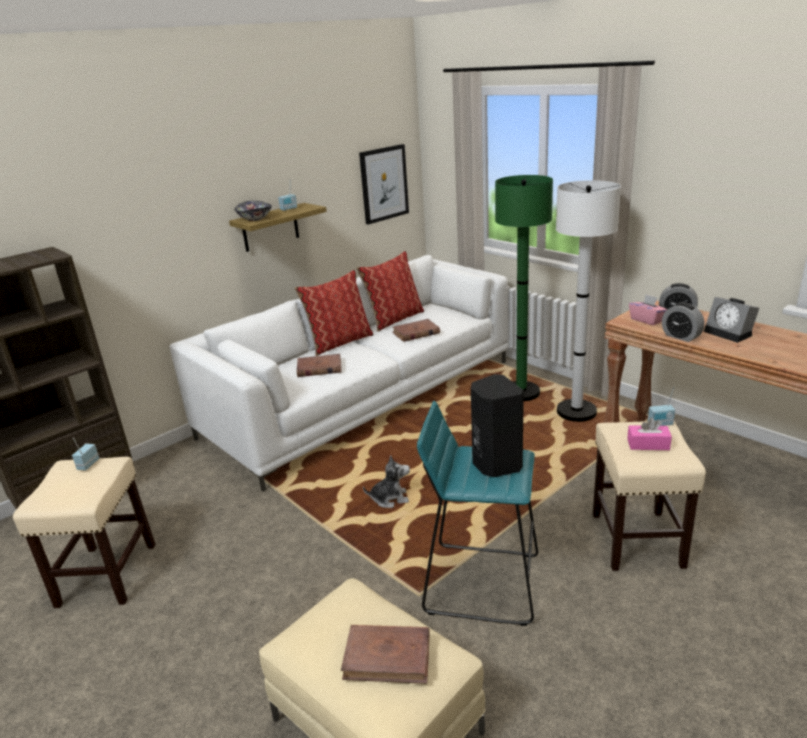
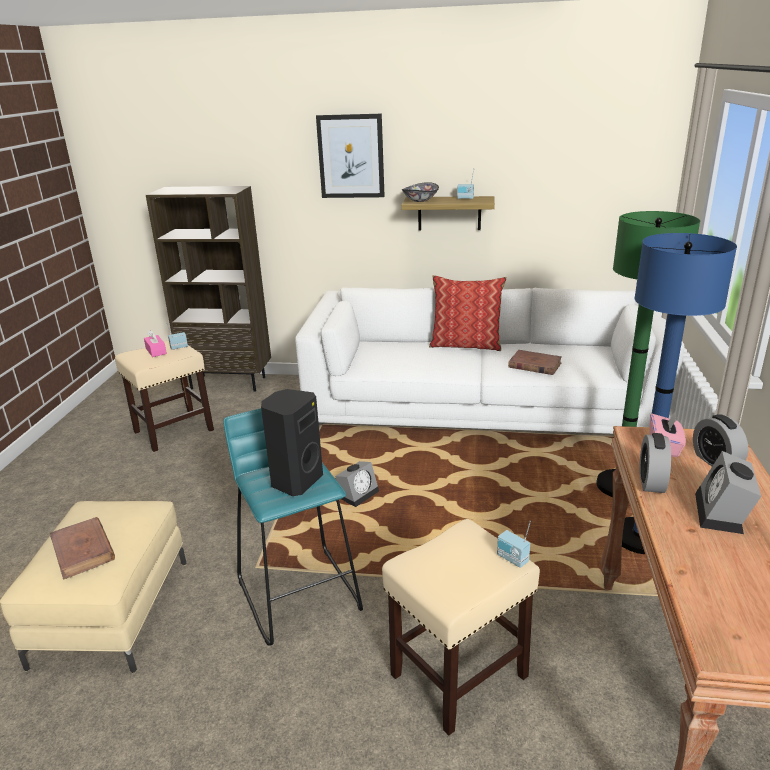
camera: 50 degrees right, 0 degrees up
brown book [297,354,342,377] -> none
pillow [356,251,424,332] -> none
picture [359,144,409,225] -> picture moved to [316,114,385,198]
plush toy [363,456,410,508] -> alarm clock [335,461,379,507]
white floor lamp [556,180,621,422] -> blue floor lamp [622,233,737,554]
pink tissue box [627,418,672,450] -> pink tissue box moved to [144,330,167,357]

